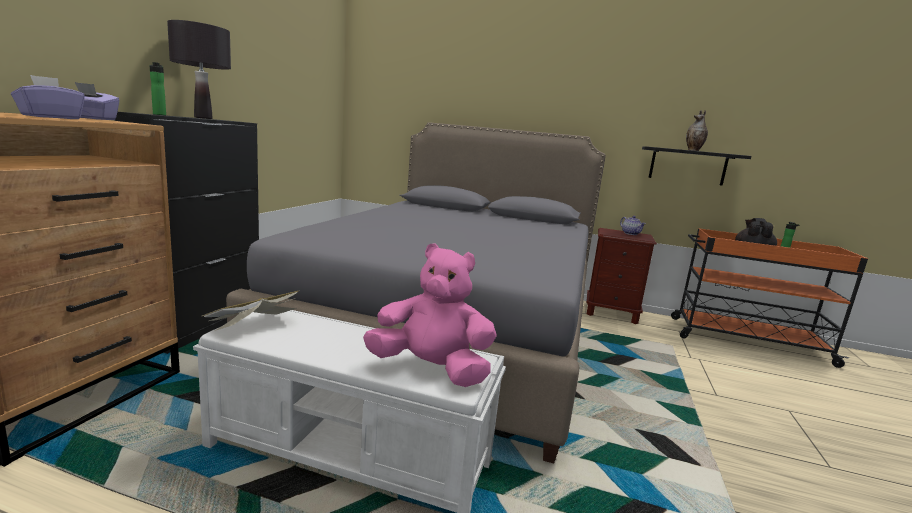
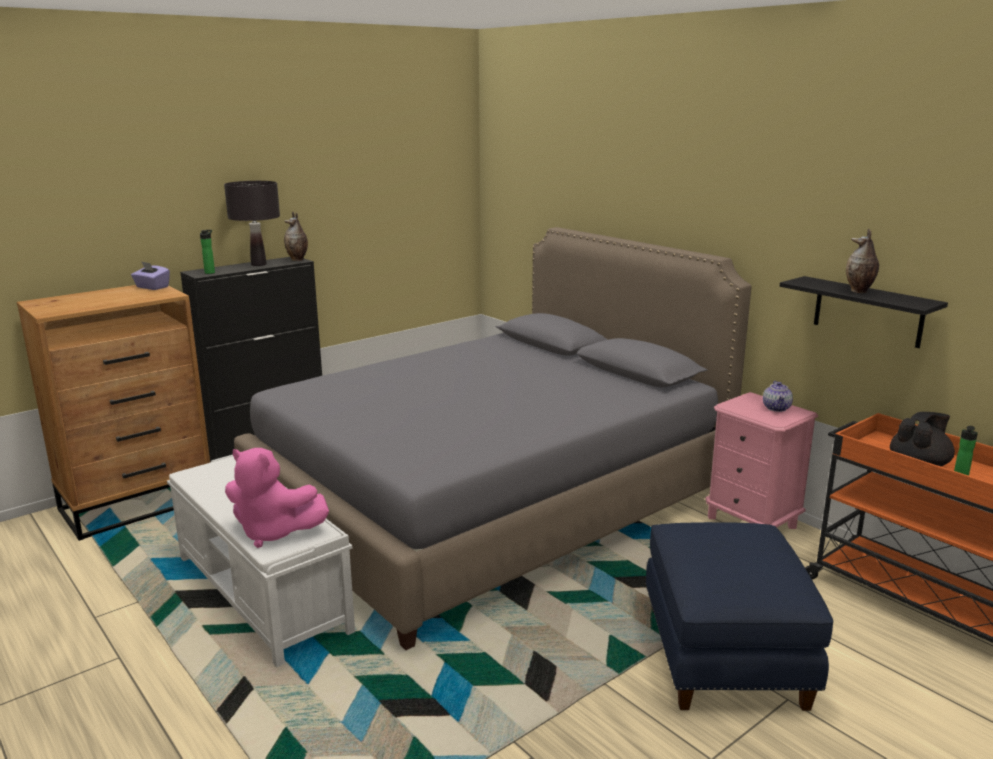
camera: 35 degrees right, 5 degrees up
purple tissue box [11,75,85,119] -> none
book [202,291,298,331] -> none
pink plush toy [363,243,497,387] -> pink plush toy turned 150 degrees clockwise [225,448,329,548]
brown nightstand [586,228,657,324] -> pink nightstand [706,392,818,529]
none -> vase [284,212,308,261]
none -> blue ottoman [646,522,834,711]

